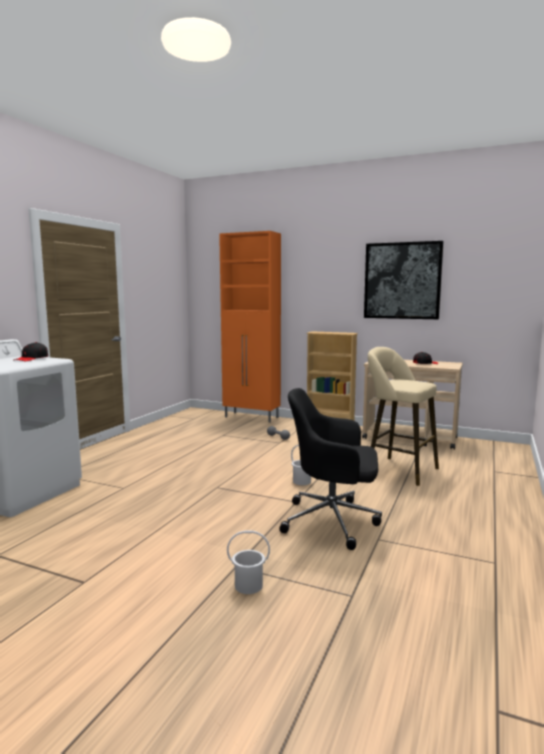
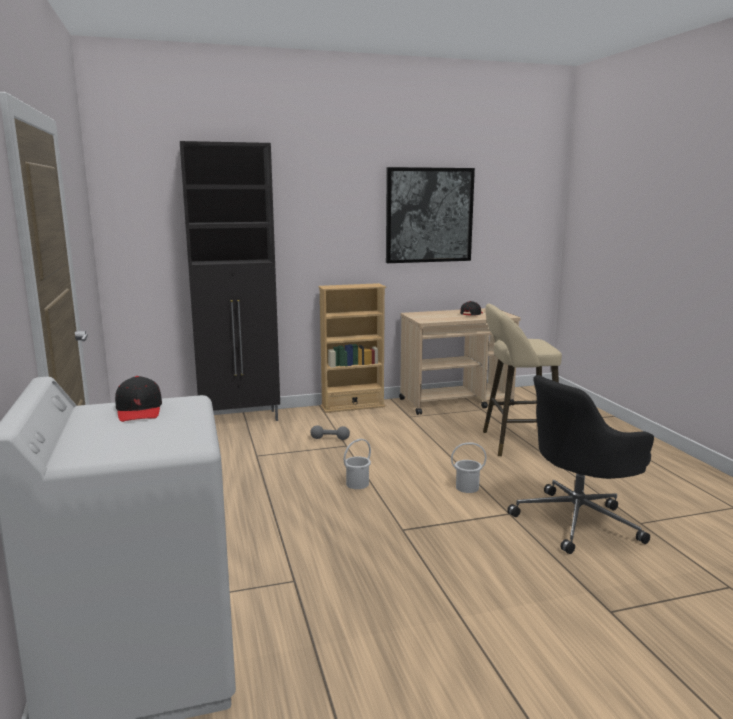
camera: 40 degrees left, 5 degrees up
orange cabinet [219,231,281,423] -> black cabinet [180,141,280,421]
white bucket [227,530,270,594] -> white bucket moved to [344,439,371,489]

